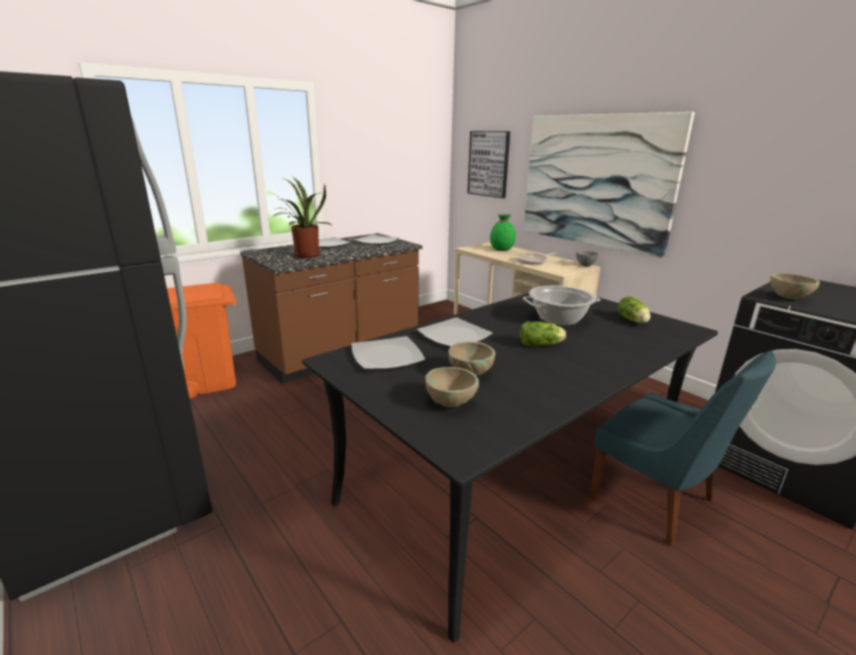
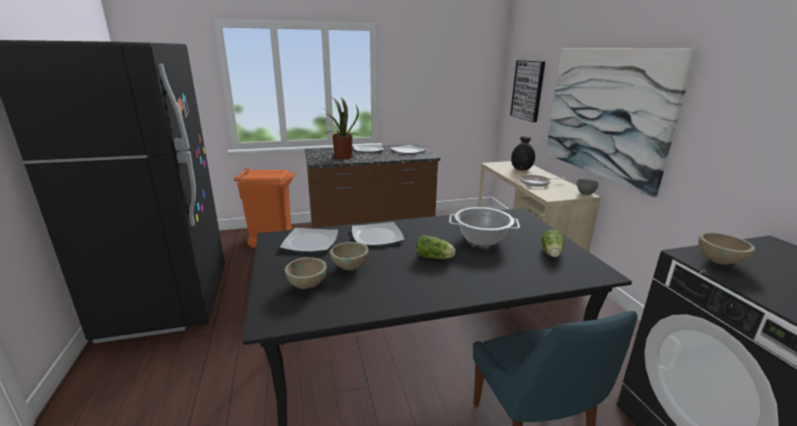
camera: 25 degrees right, 0 degrees up
green vase [490,214,516,251] -> black vase [511,137,535,170]

